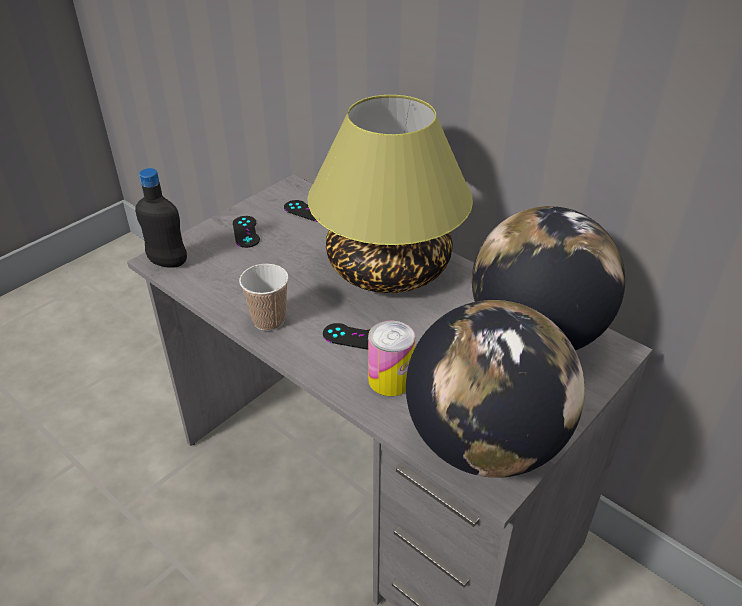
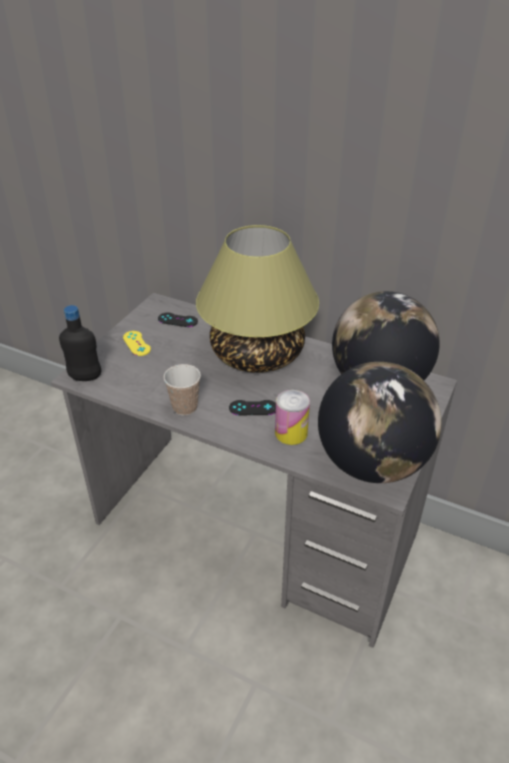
camera: 15 degrees left, 0 degrees up
black game controller [233,216,260,248] -> yellow game controller [123,331,151,356]

